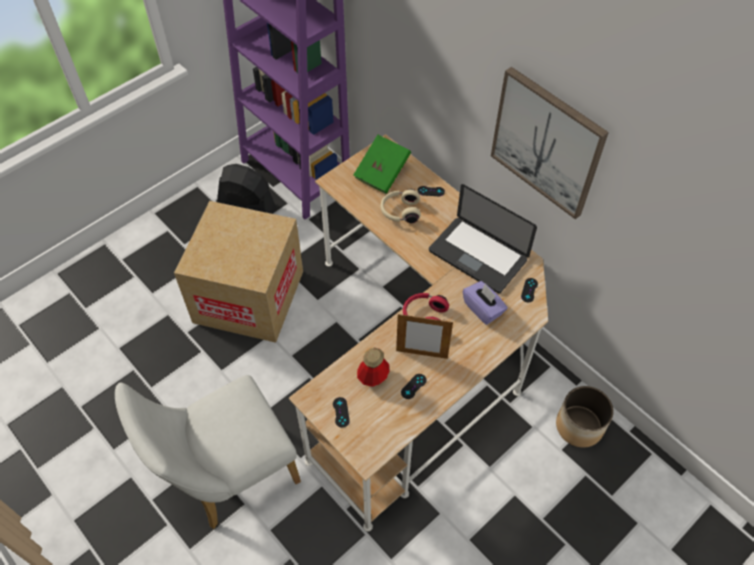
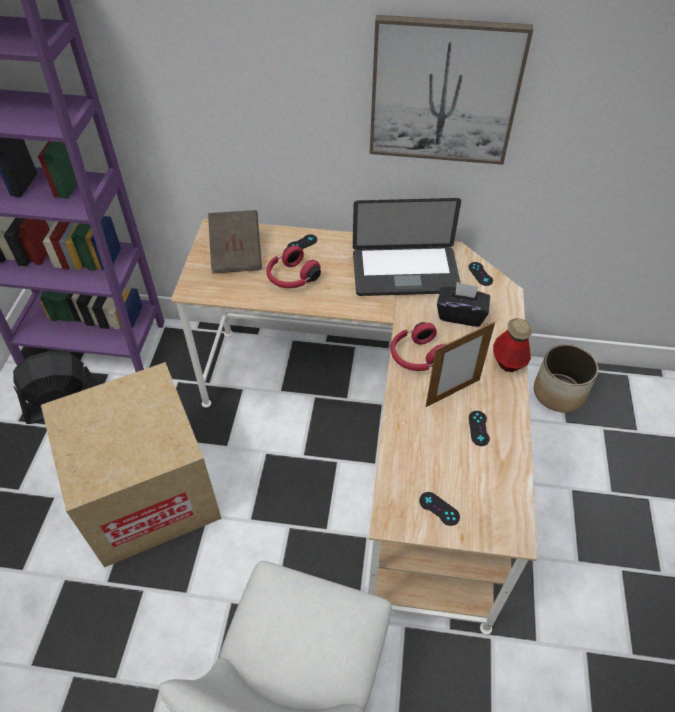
camera: 40 degrees left, 5 degrees down
green book [353,135,411,194] -> brown book [208,210,262,273]
bottle [357,348,389,387] -> bottle moved to [493,318,532,372]
beige headphones [380,189,421,223] -> red headphones [266,245,321,288]
purple tissue box [463,281,508,325] -> black tissue box [437,282,490,327]

